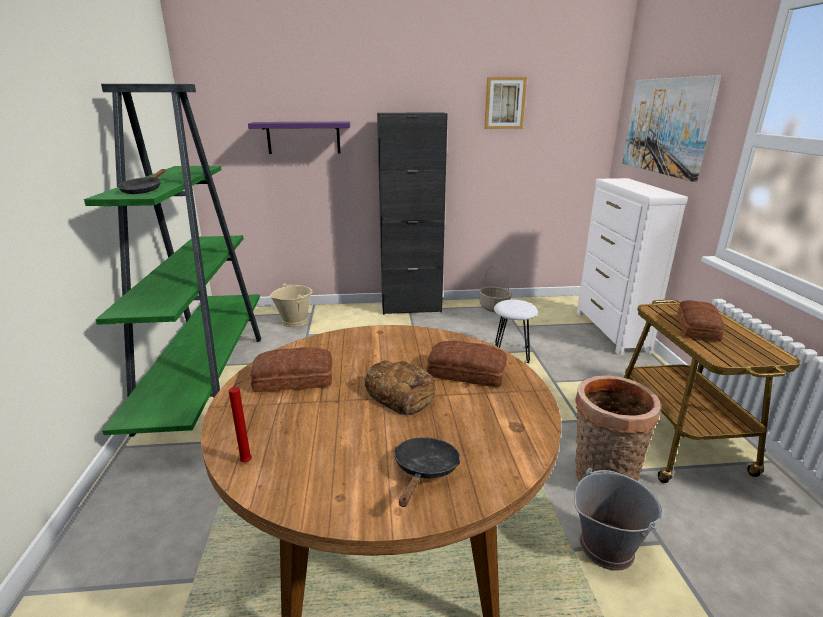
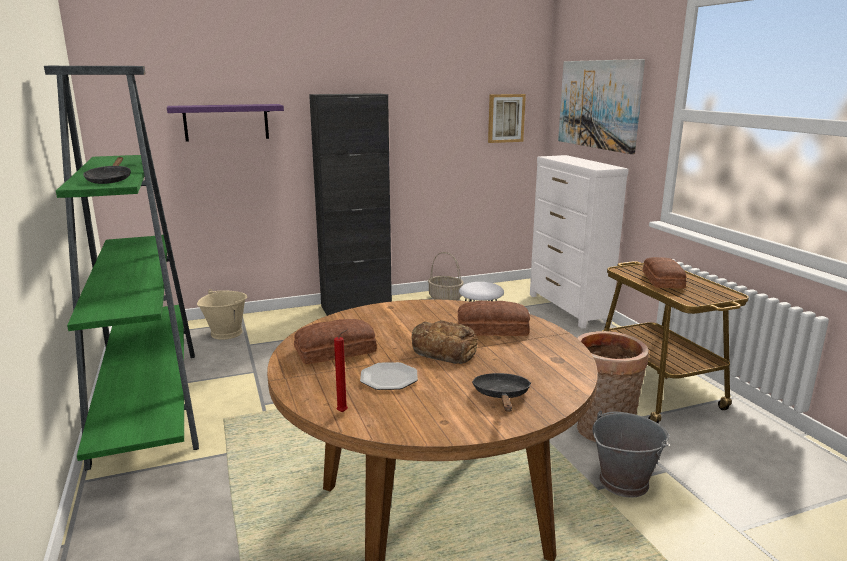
camera: 15 degrees left, 5 degrees down
picture [484,77,527,129] -> picture moved to [488,94,526,143]
none -> plate [360,362,418,390]

